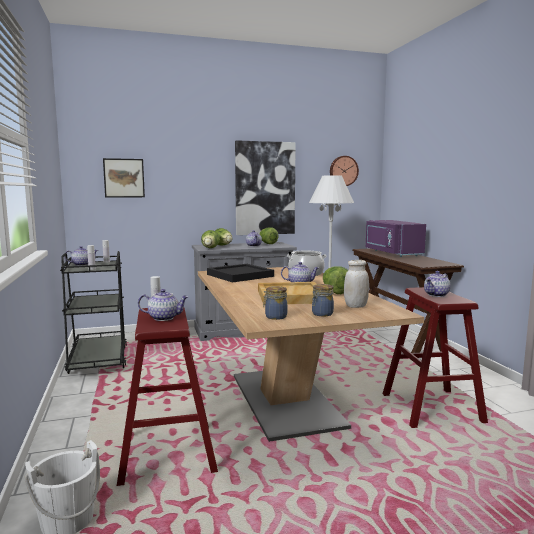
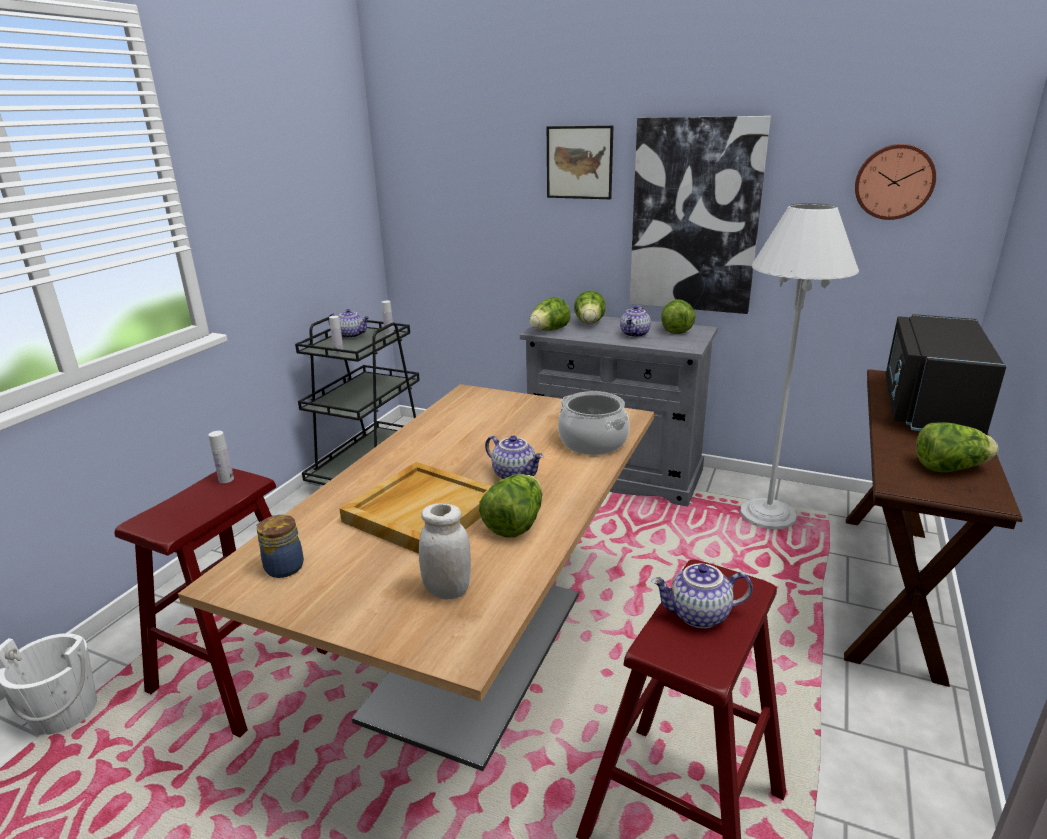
camera: 40 degrees right, 15 degrees up
picture [103,158,145,198] -> picture moved to [547,126,614,199]
teapot [138,289,188,321] -> none
black tray [207,264,274,283] -> none
jar [312,284,334,316] -> none
purple microwave [366,220,426,257] -> black microwave [885,314,1006,435]
none -> lettuce [916,422,998,472]

